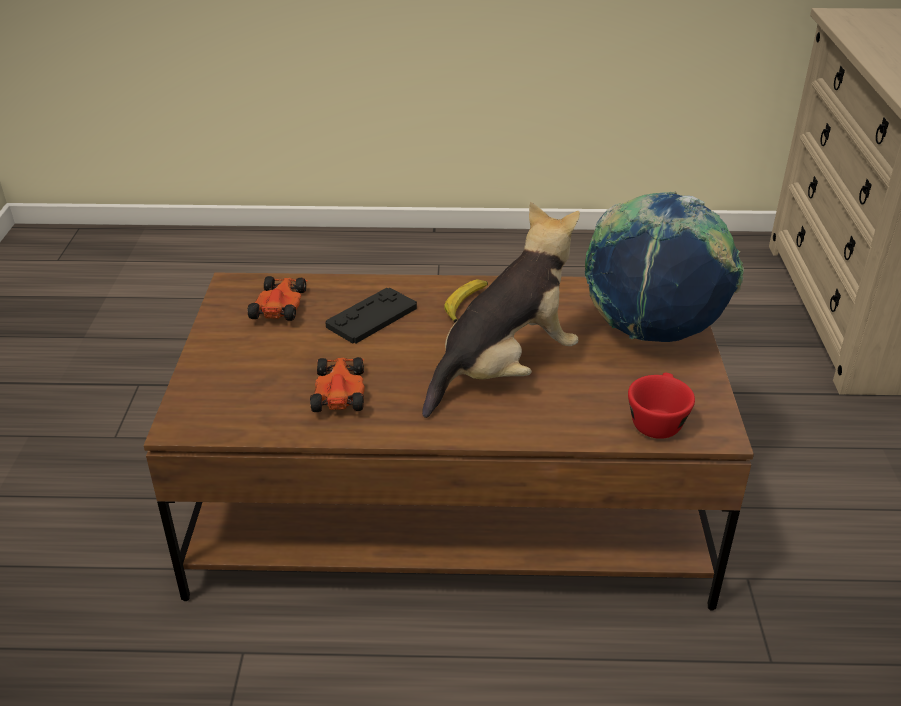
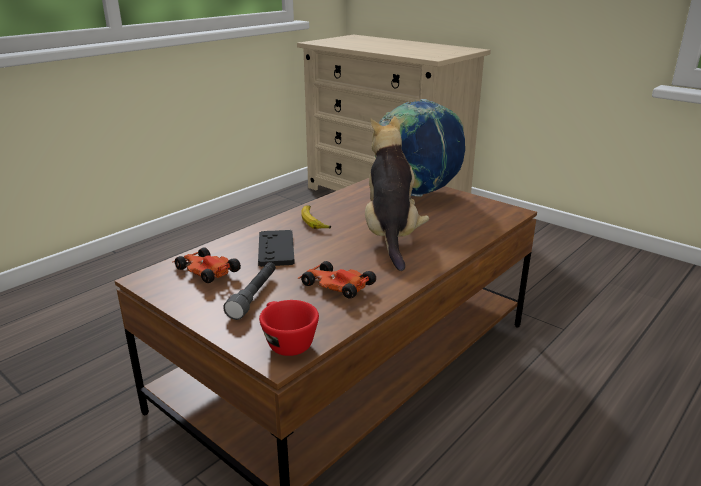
camera: 50 degrees left, 10 degrees down
red cup [628,373,695,439] -> red cup moved to [259,300,319,356]
none -> grey flashlight [223,262,276,320]

